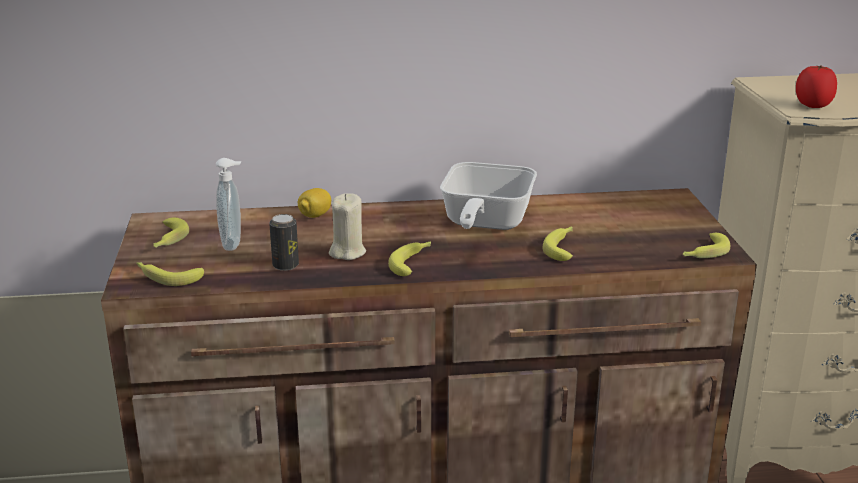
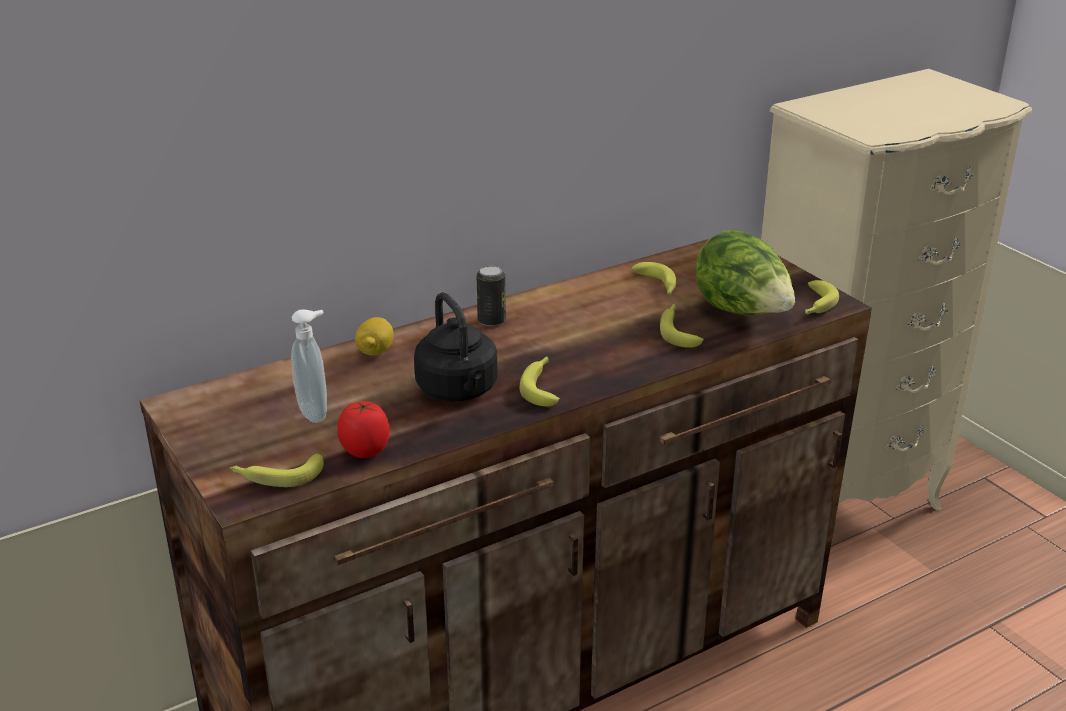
camera: 25 degrees left, 5 degrees up
banana [153,218,189,248] -> banana moved to [631,262,676,294]
can [269,214,299,271] -> can moved to [476,266,506,326]
beige candle [329,193,366,260] -> black kettle [414,292,497,401]
frying pan [440,162,537,230] -> none
tomato [796,65,837,108] -> tomato moved to [337,401,390,458]
none -> lettuce [695,229,795,315]

